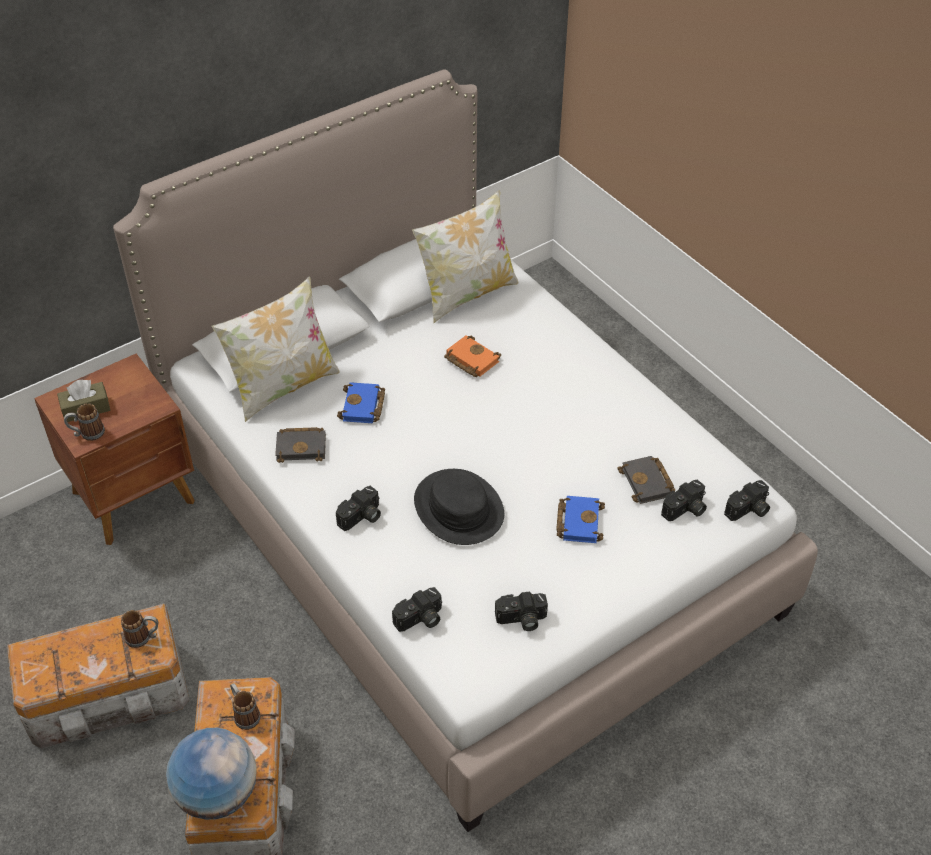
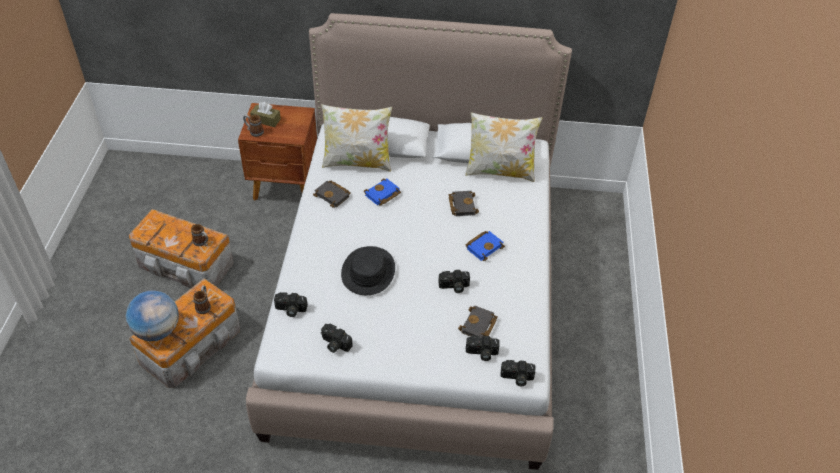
camera: 40 degrees right, 0 degrees up
camera [336,486,381,531] -> camera moved to [438,270,470,293]
orange book [444,335,501,377] -> black book [449,191,479,216]
blue book [556,496,605,543] -> blue book moved to [465,231,505,261]

